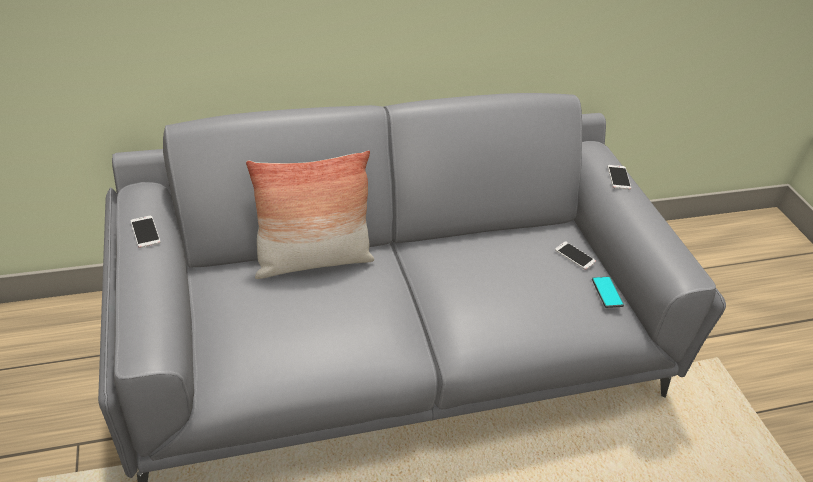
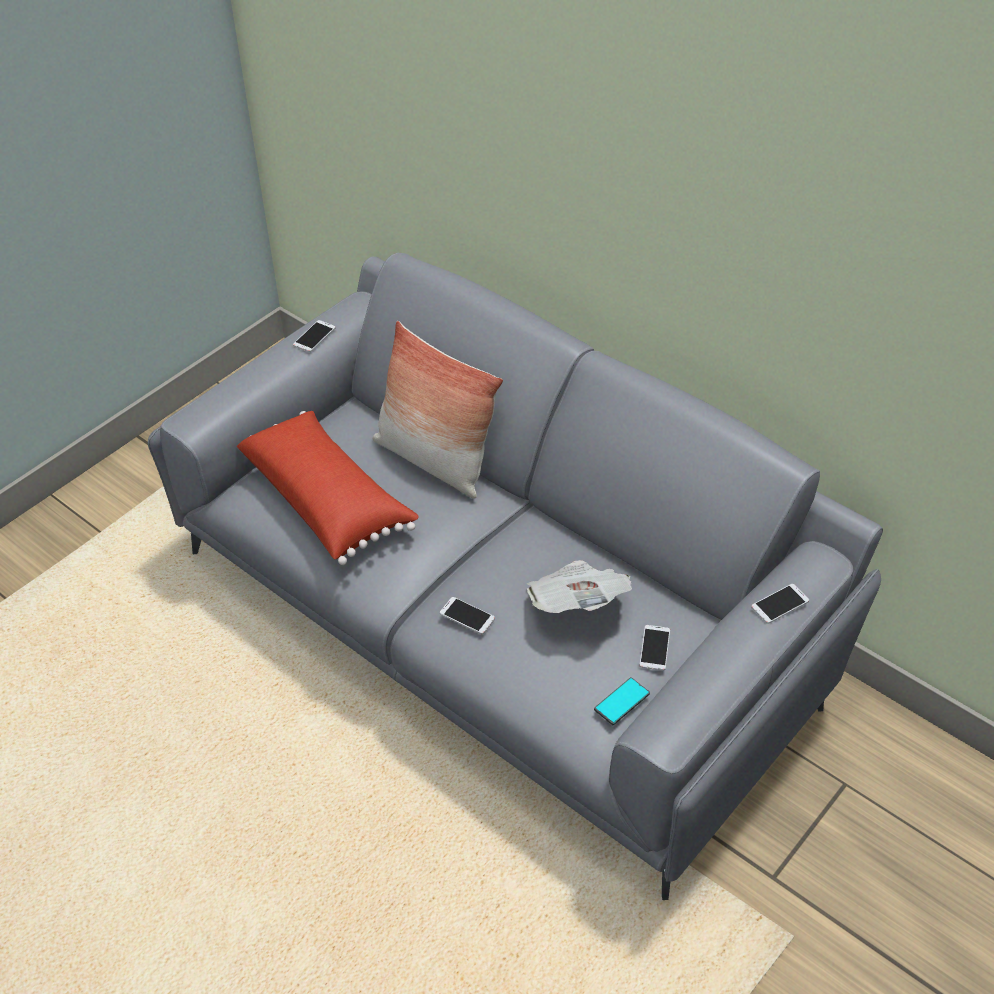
camera: 60 degrees right, 5 degrees up
none -> red pillow [237,411,418,565]
none -> phone [440,597,495,634]
none -> newspaper [527,560,632,613]

